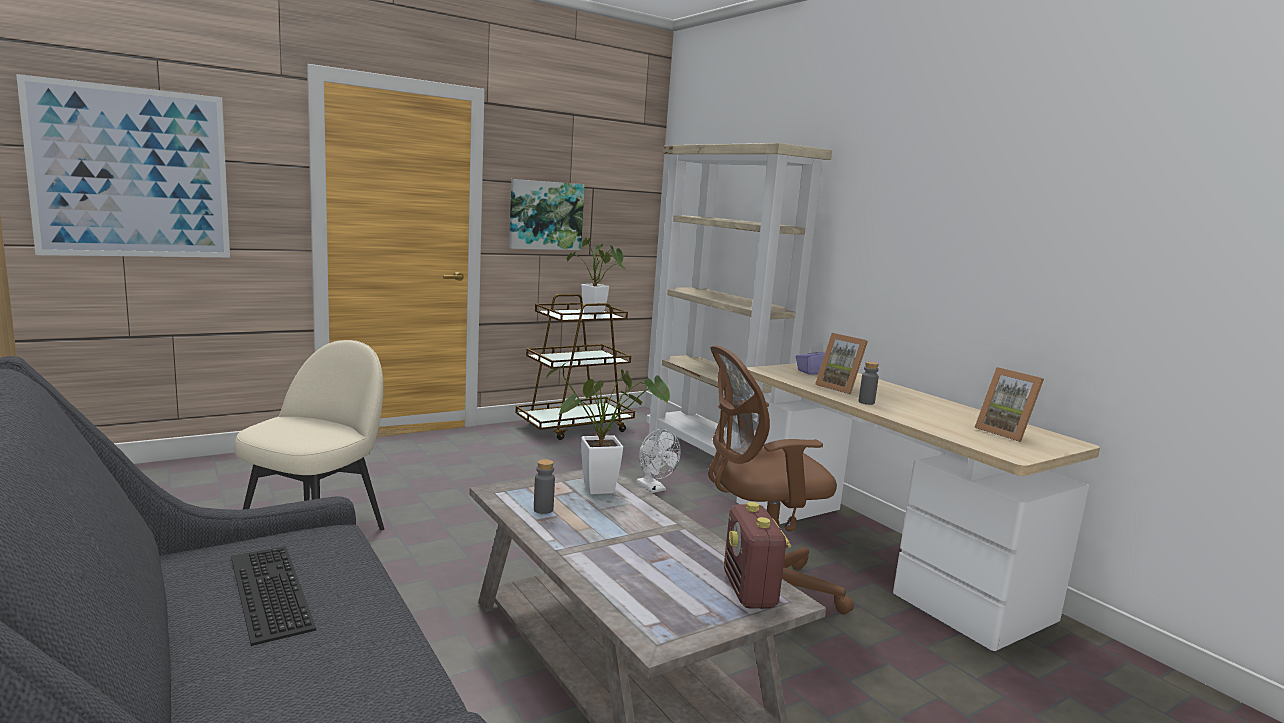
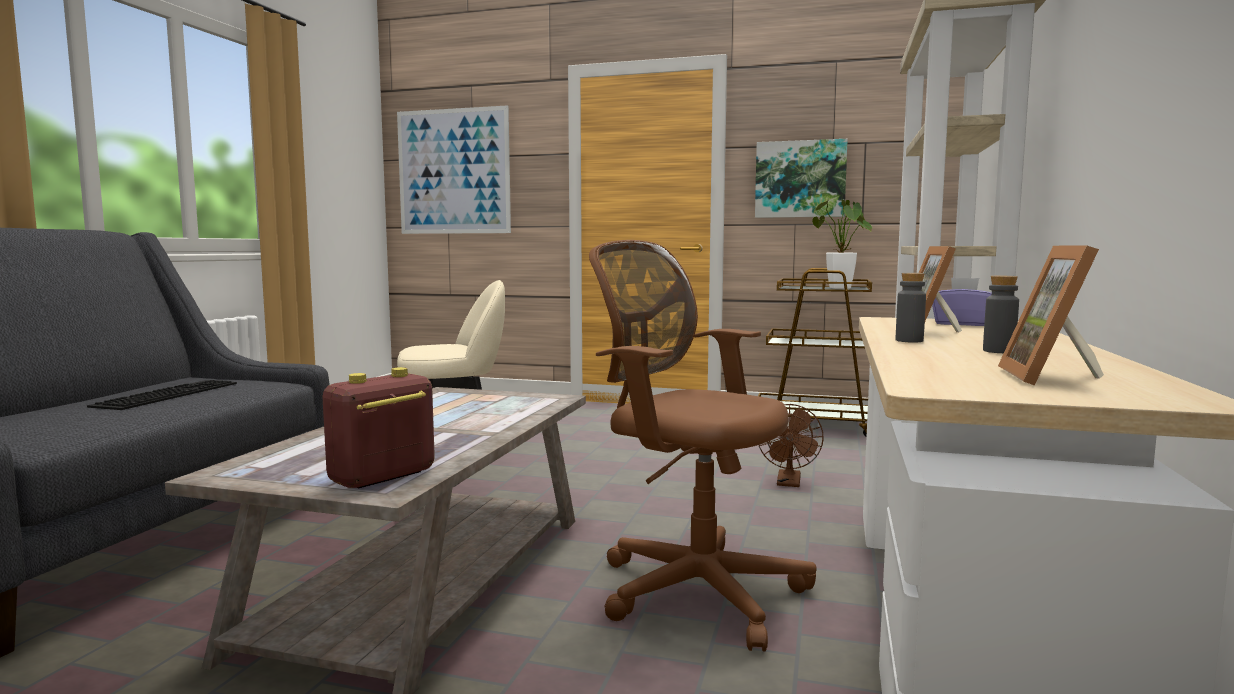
camera: 50 degrees right, 5 degrees down
grey bottle [534,459,555,514] -> grey bottle moved to [983,276,1019,353]
potted plant [546,362,670,494] -> none
white fan [636,429,681,493] -> brown fan [759,404,824,487]

